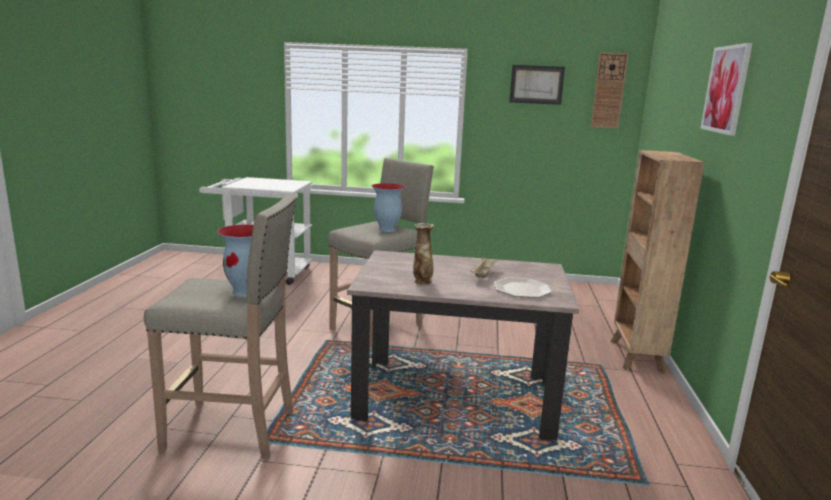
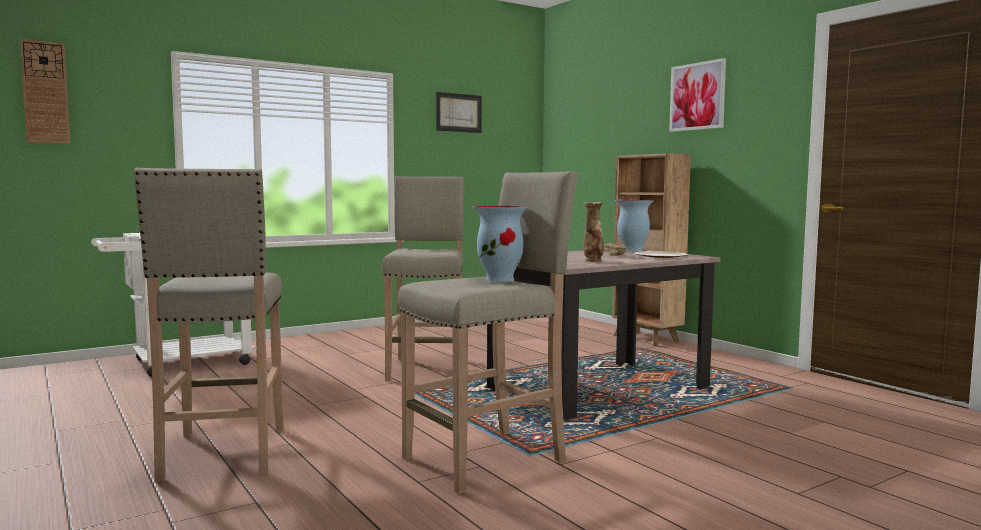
camera: 40 degrees left, 10 degrees down
vase [372,183,406,232] -> vase moved to [615,200,654,252]
wall clock [591,52,628,128] -> wall clock moved to [20,39,70,144]
none -> beige stool [134,168,284,482]

